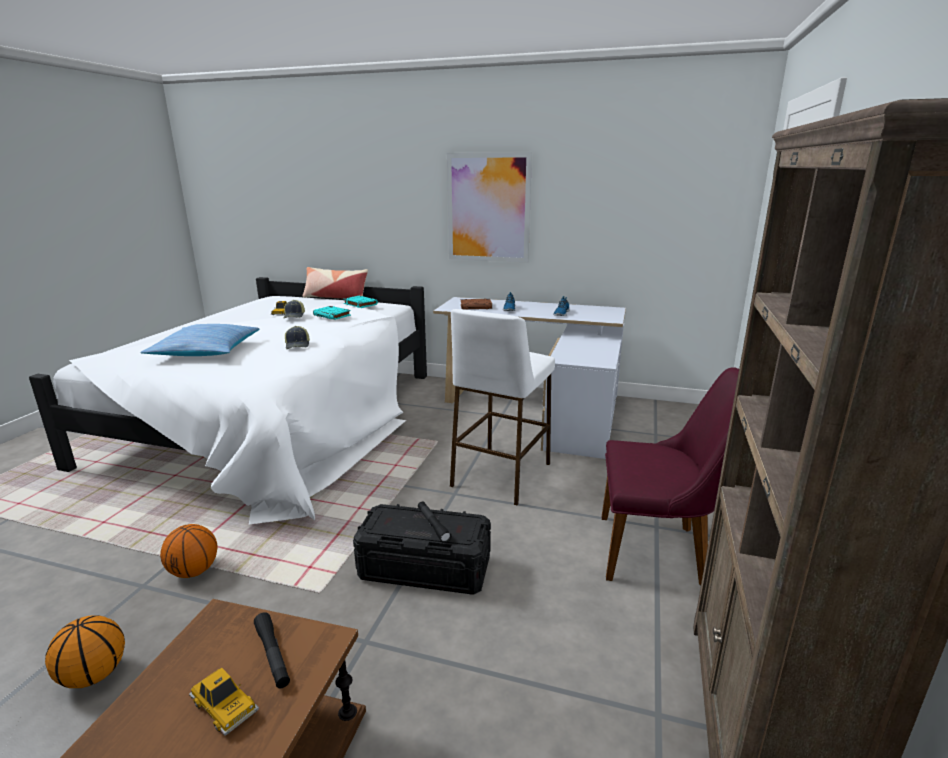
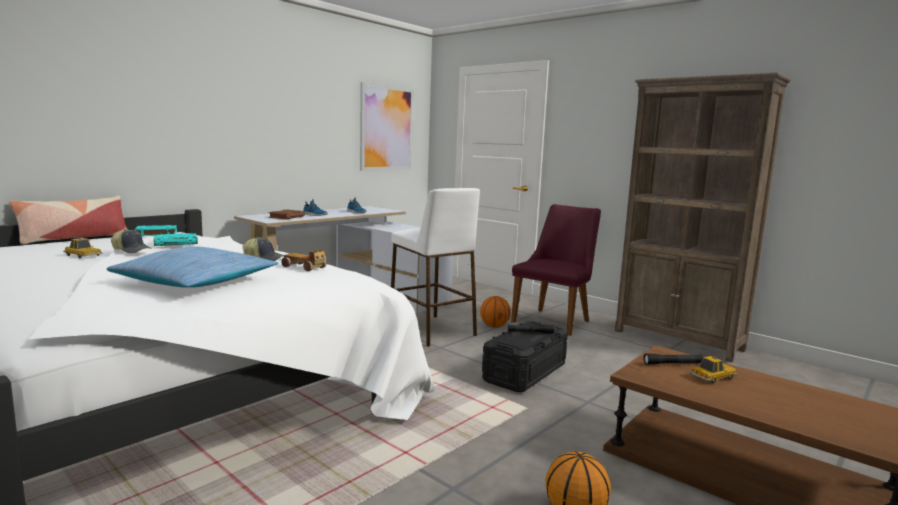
camera: 65 degrees left, 10 degrees down
basketball [160,524,217,578] -> basketball moved to [480,296,511,328]
picture [447,152,532,263] -> picture moved to [360,82,414,171]
none -> toy car [281,250,326,271]

